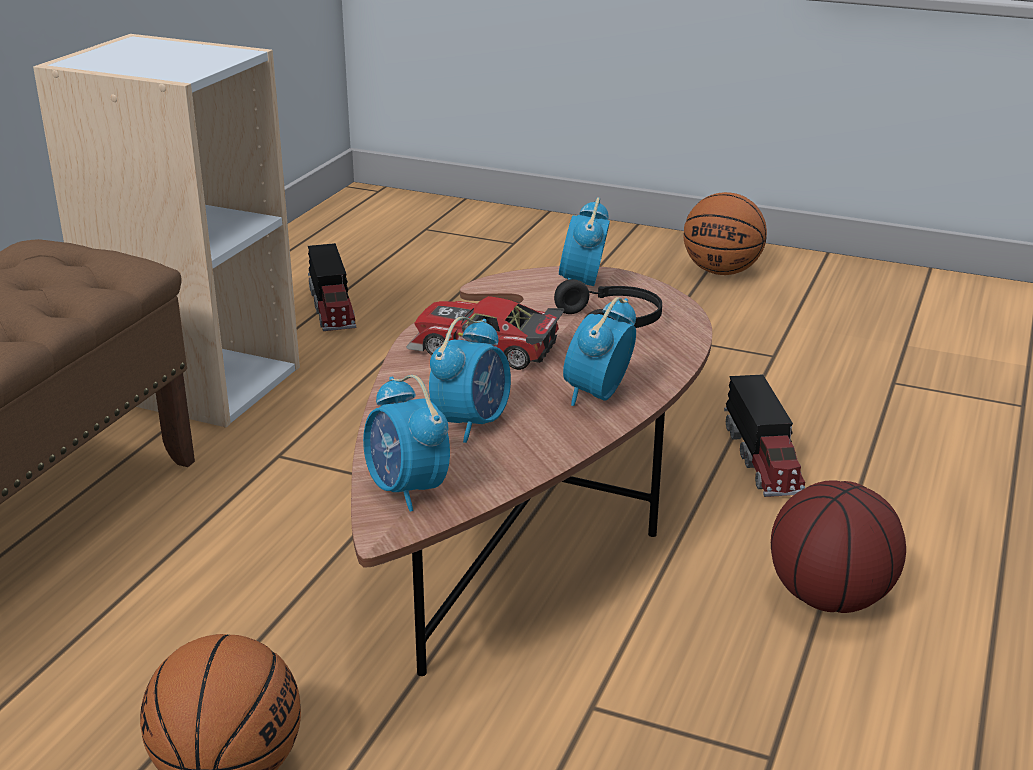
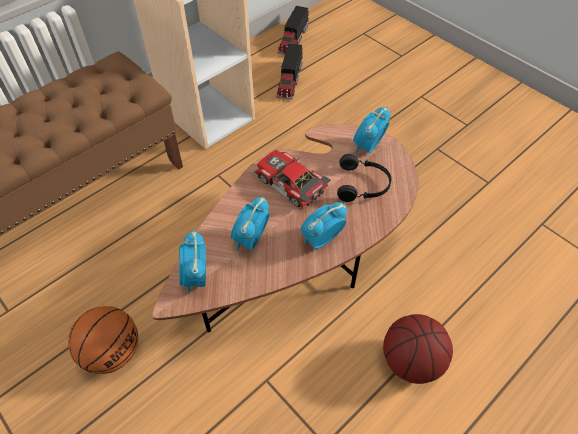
camera: 25 degrees right, 25 degrees up
alarm clock [429,317,511,443] -> alarm clock turned 150 degrees clockwise [231,197,270,250]
basketball [684,192,767,275] -> none
toy truck [724,374,805,497] -> toy truck moved to [278,6,309,55]

